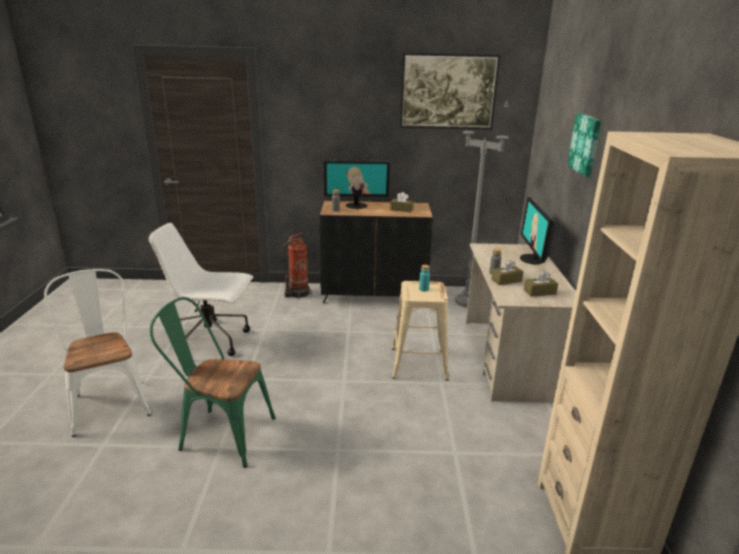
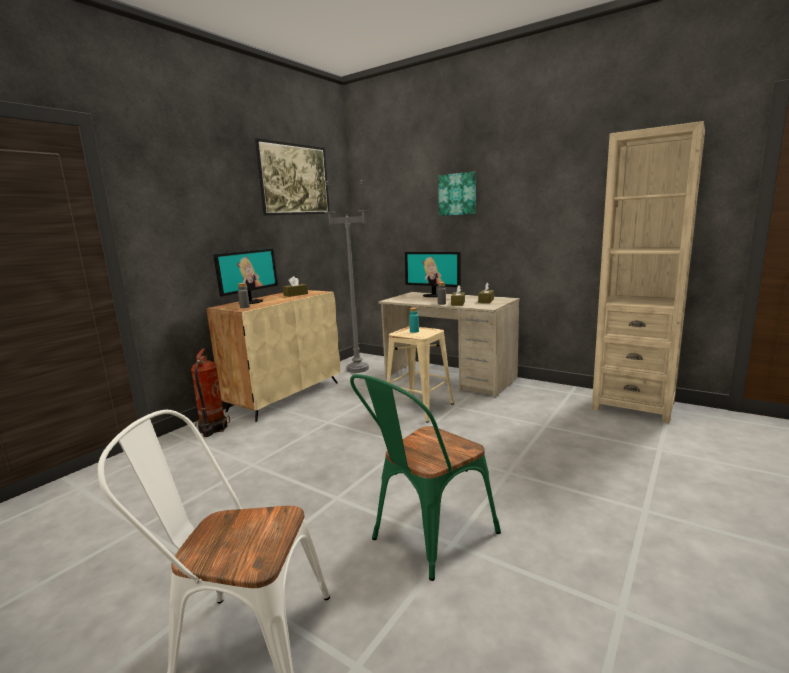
camera: 55 degrees left, 10 degrees down
white office chair [149,223,253,356] -> none
black cabinet [319,201,433,303] -> beige cabinet [206,290,340,422]

